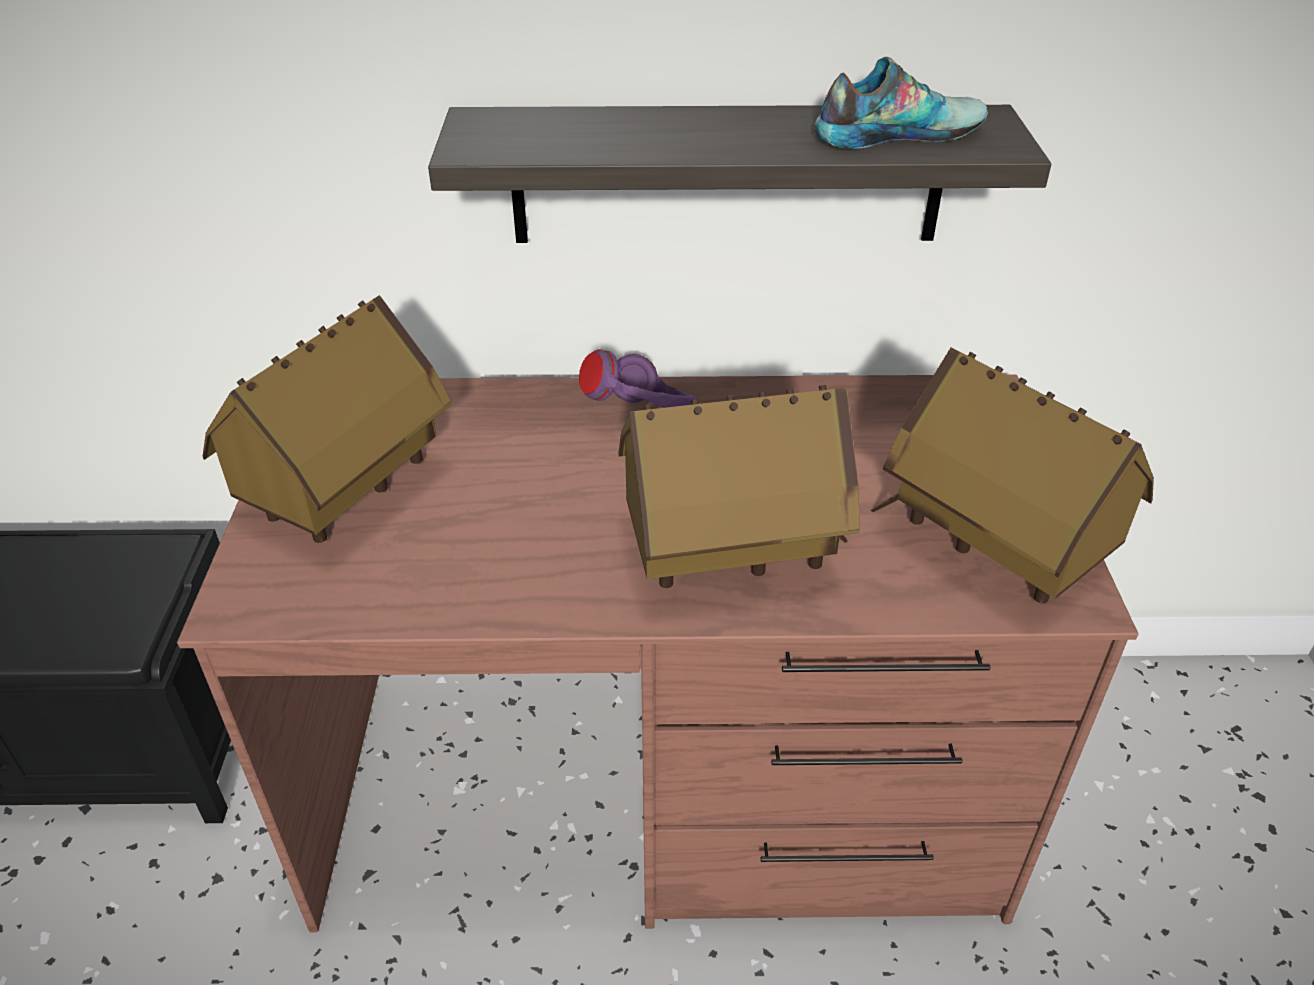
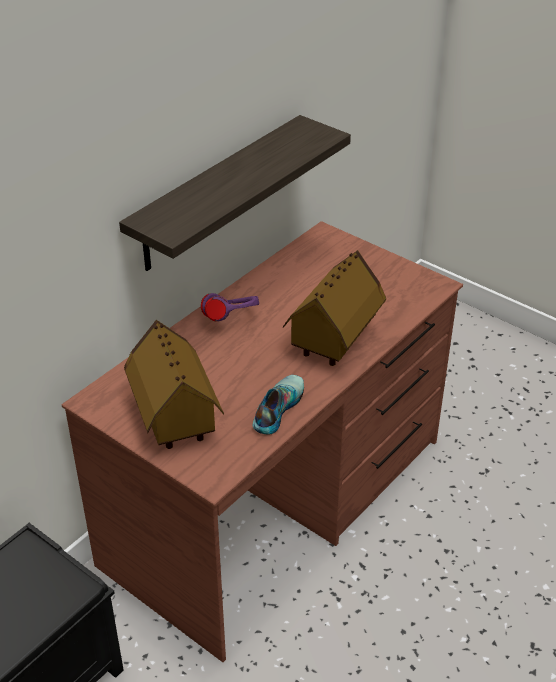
camera: 50 degrees left, 0 degrees up
shoe [814,57,988,149] -> shoe moved to [253,375,304,435]
toy house [871,347,1154,603] -> none

